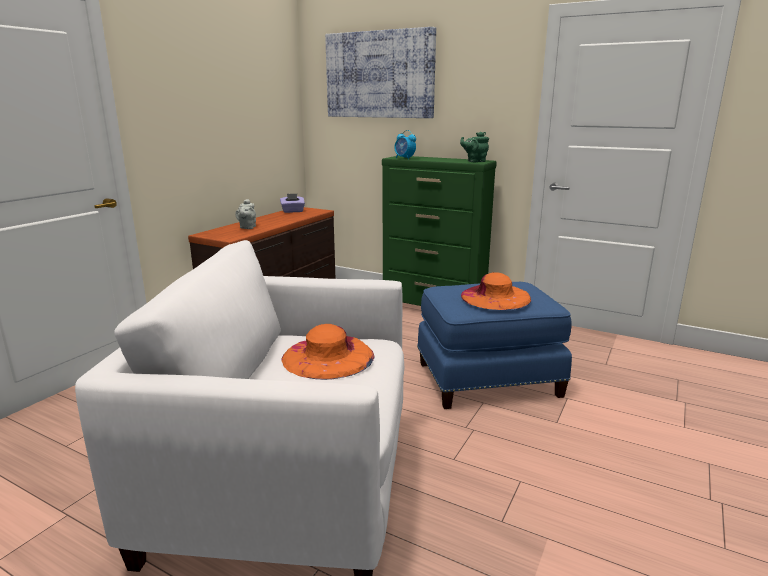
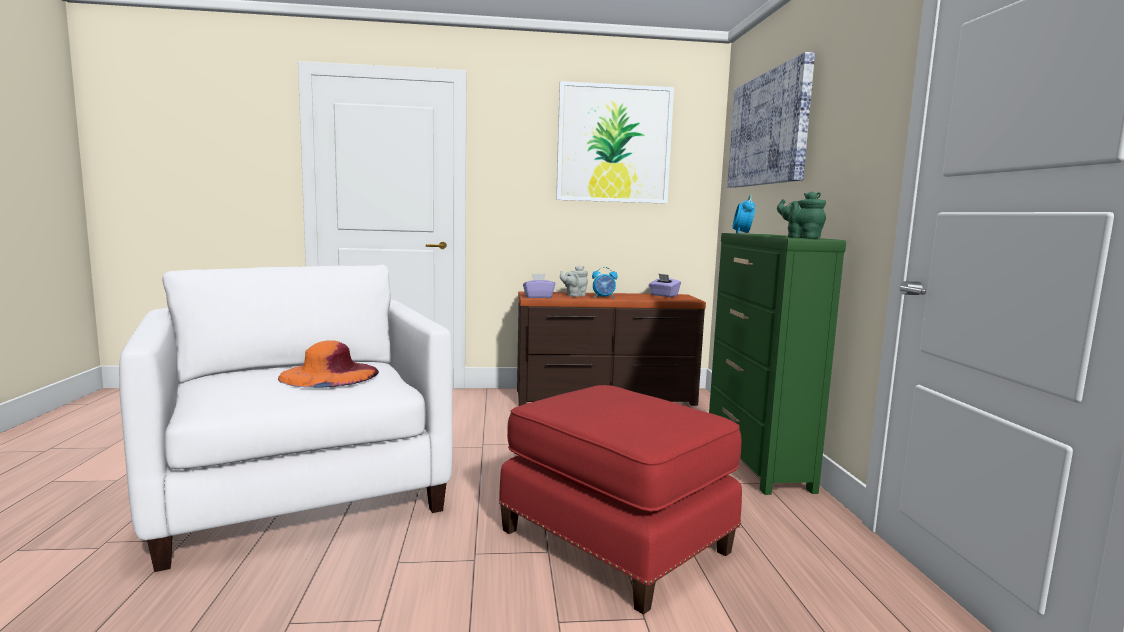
camera: 55 degrees right, 10 degrees down
blue ottoman [417,282,572,409] -> red ottoman [499,385,742,615]
orange hat [461,272,531,310] -> none
none -> purple tissue box [523,274,555,298]
none -> picture [556,81,674,204]
none -> alarm clock [592,267,618,299]

